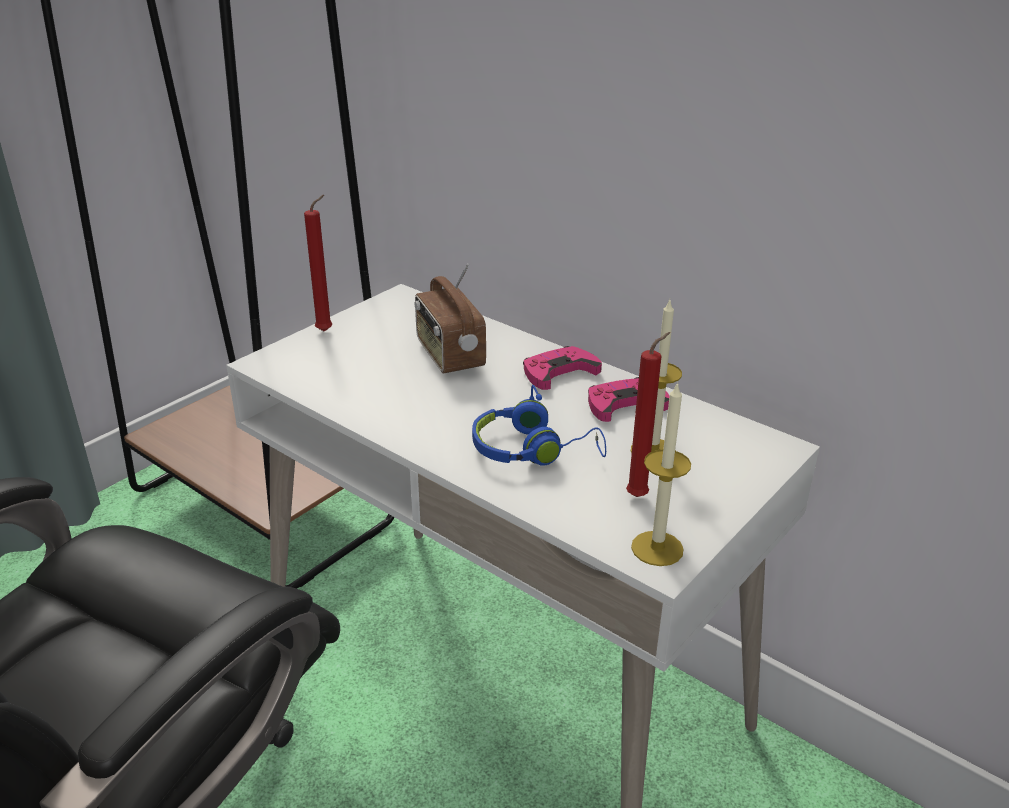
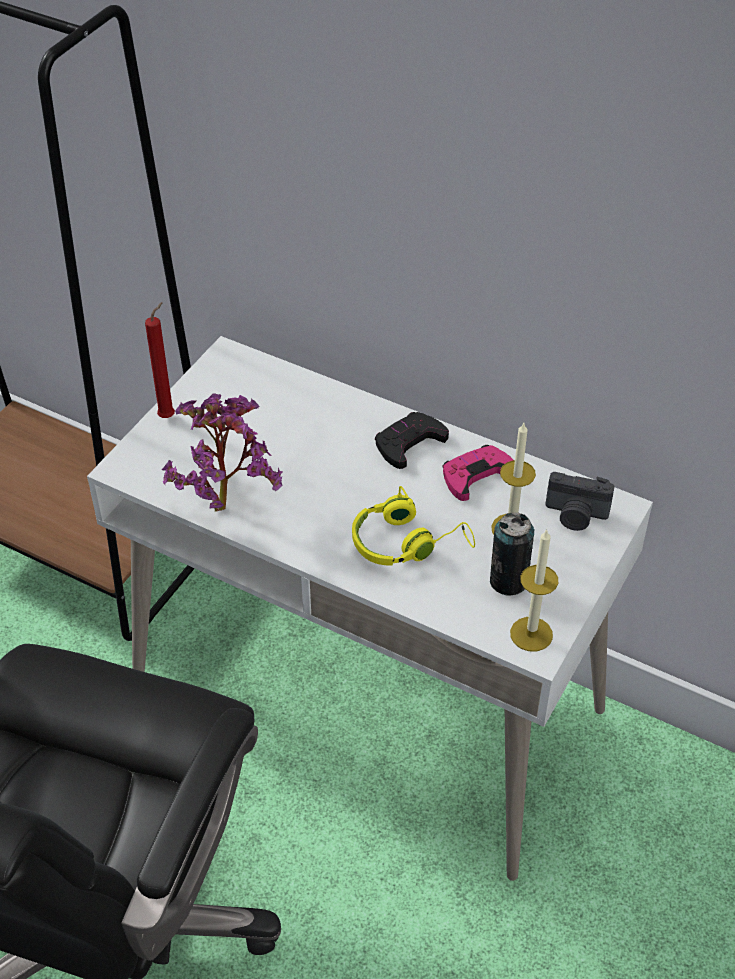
camera: 10 degrees left, 15 degrees up
radio [414,263,486,373] -> none
blue headphones [472,385,606,466] -> yellow headphones [352,486,475,566]
pink game controller [523,346,602,390] -> black game controller [375,412,449,469]
red candle [626,332,670,497] -> can [490,512,535,596]
none -> potted plant [162,393,283,512]
none -> camera [546,472,615,531]

